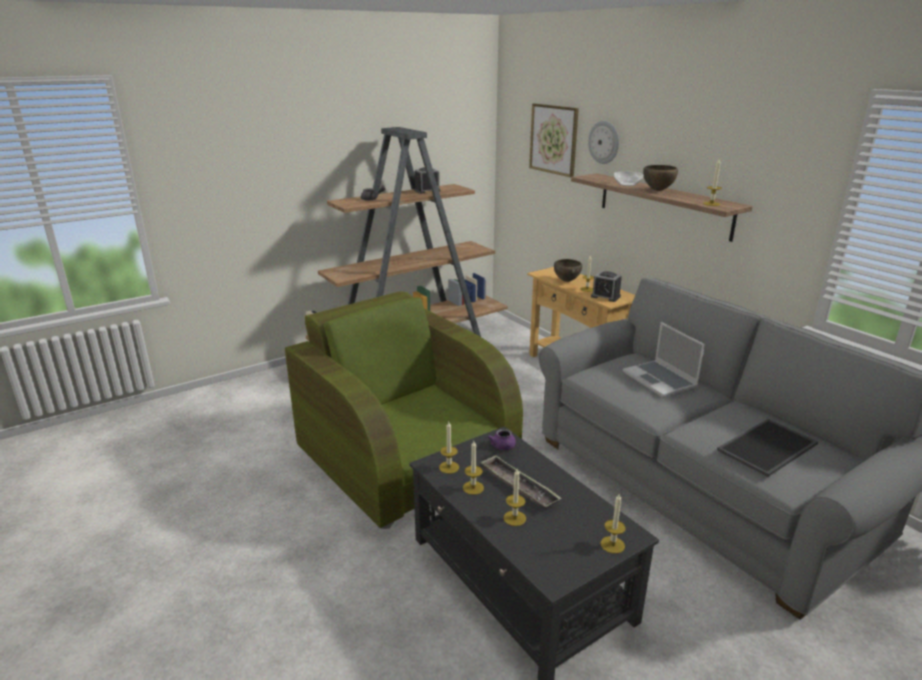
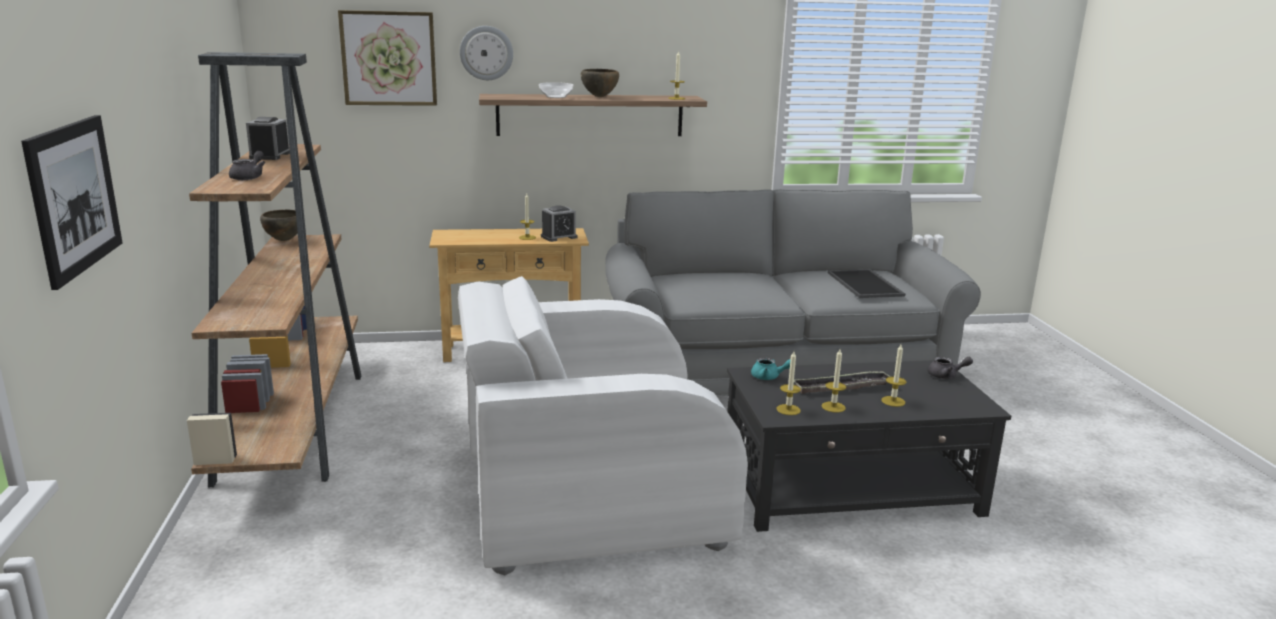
camera: 65 degrees left, 5 degrees down
green armchair [285,291,523,529] -> white armchair [458,276,748,575]
purple teapot [488,429,516,450] -> turquoise teapot [751,357,791,380]
brown bowl [554,259,582,282] -> brown bowl moved to [260,210,298,241]
candle [601,494,626,554] -> grey teapot [928,357,973,379]
laptop [622,322,705,397] -> none
none -> picture [21,115,122,290]

